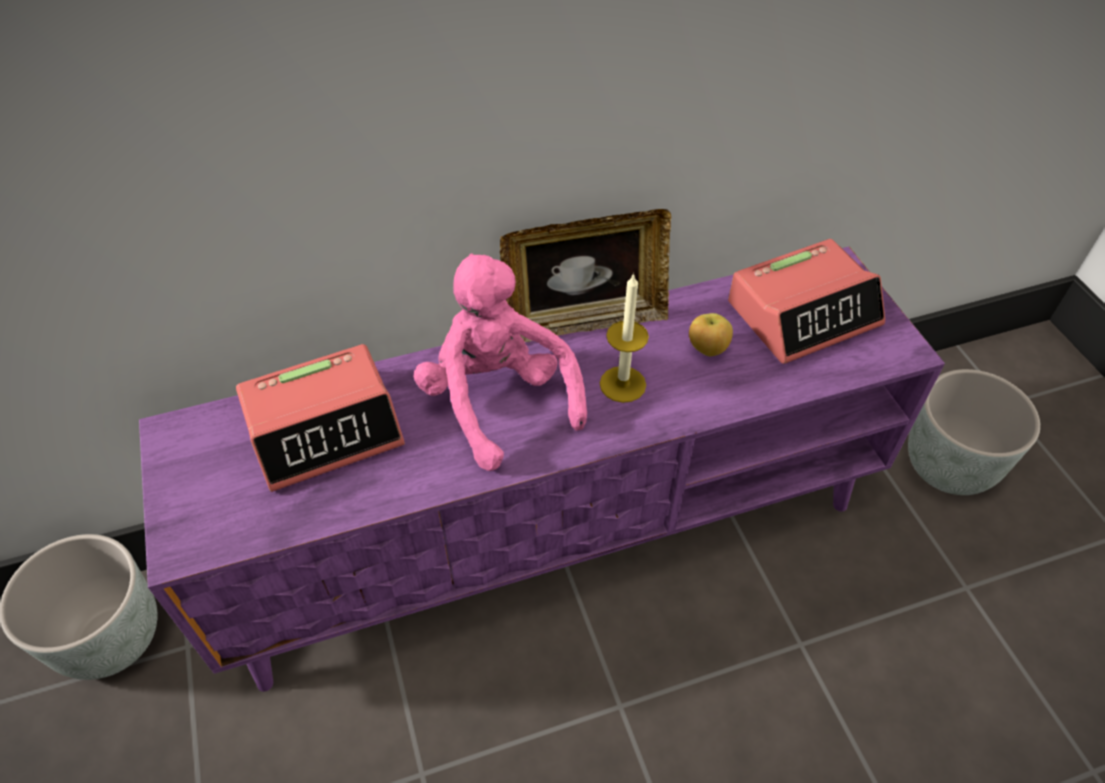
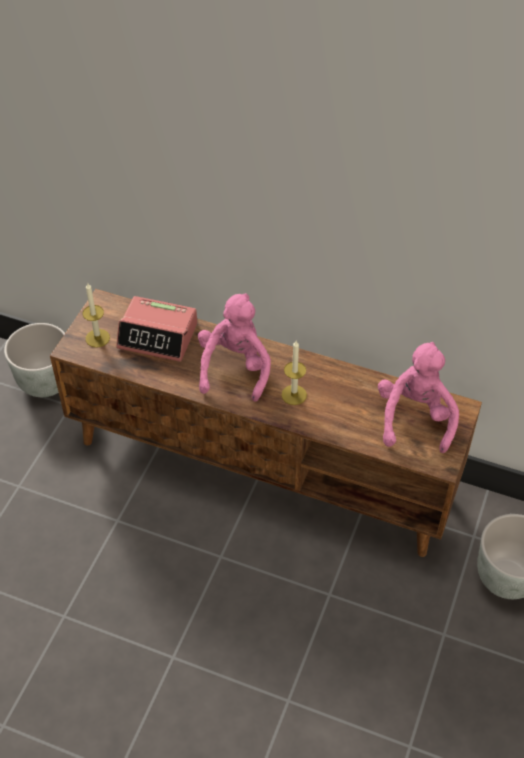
camera: 40 degrees right, 0 degrees up
purple tv stand [139,247,945,692] -> brown tv stand [50,289,482,557]
picture frame [500,209,671,342] -> none
apple [689,313,733,356] -> none
alarm clock [728,239,885,364] -> pink plush toy [378,342,459,453]
none -> candle [83,283,110,348]

